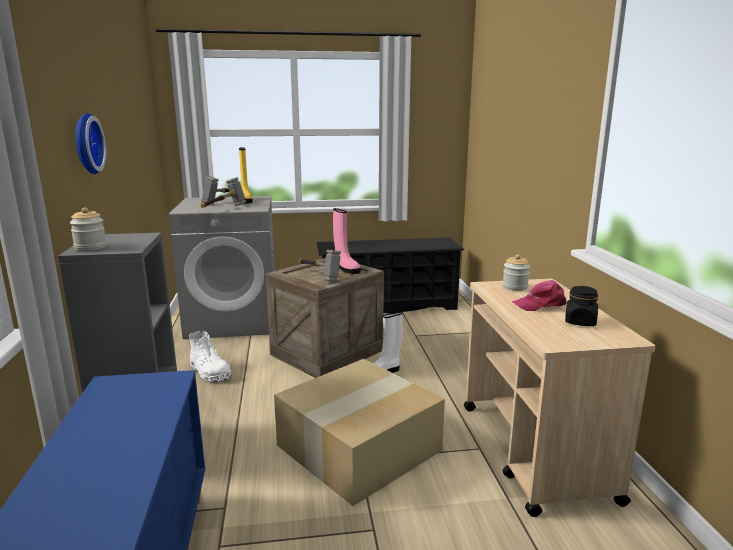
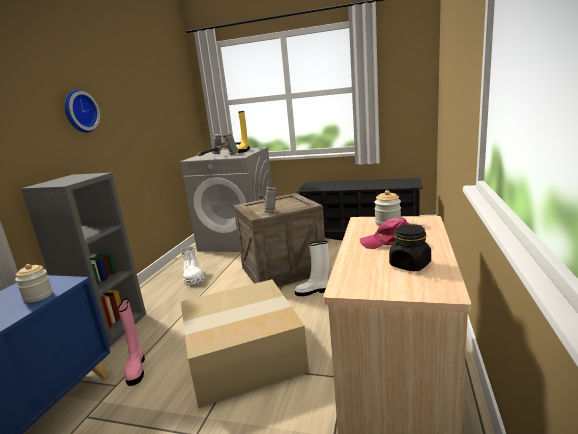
camera: 25 degrees right, 0 degrees up
jar [70,208,107,251] -> jar moved to [15,264,53,303]
pink boot [333,208,361,274] -> pink boot moved to [118,298,145,386]

